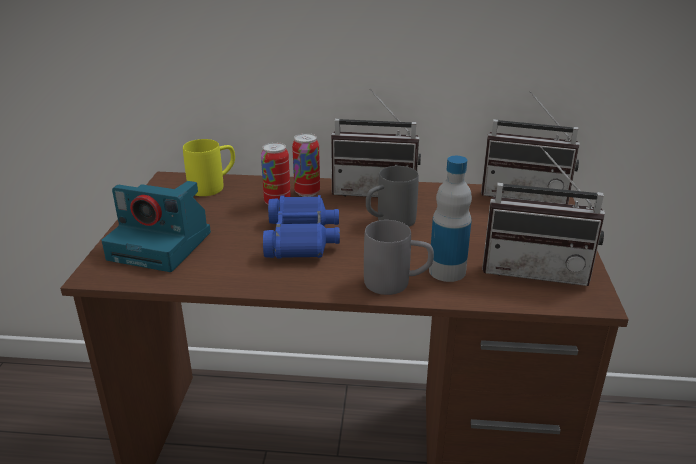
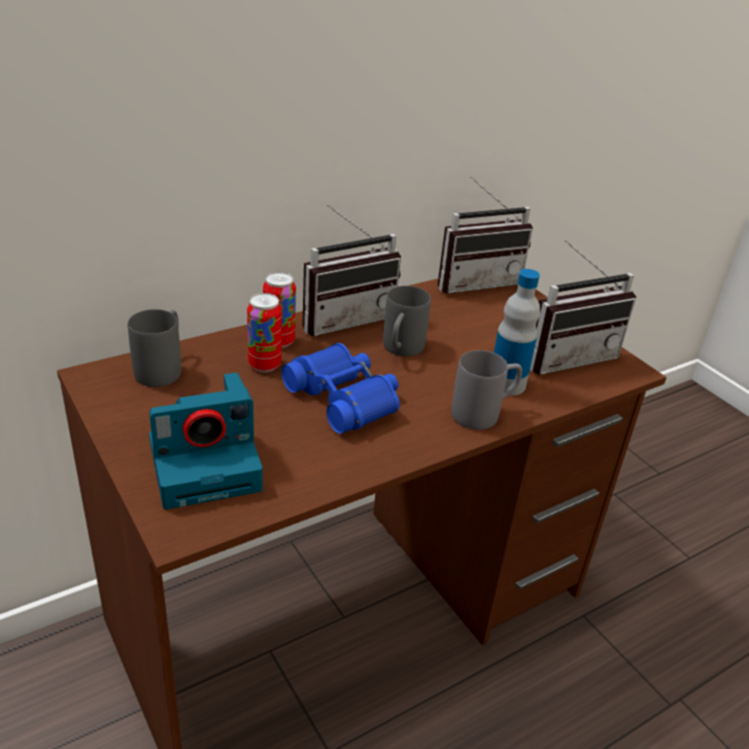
camera: 40 degrees left, 5 degrees up
yellow mug [183,139,235,196] -> grey mug [128,309,181,387]

